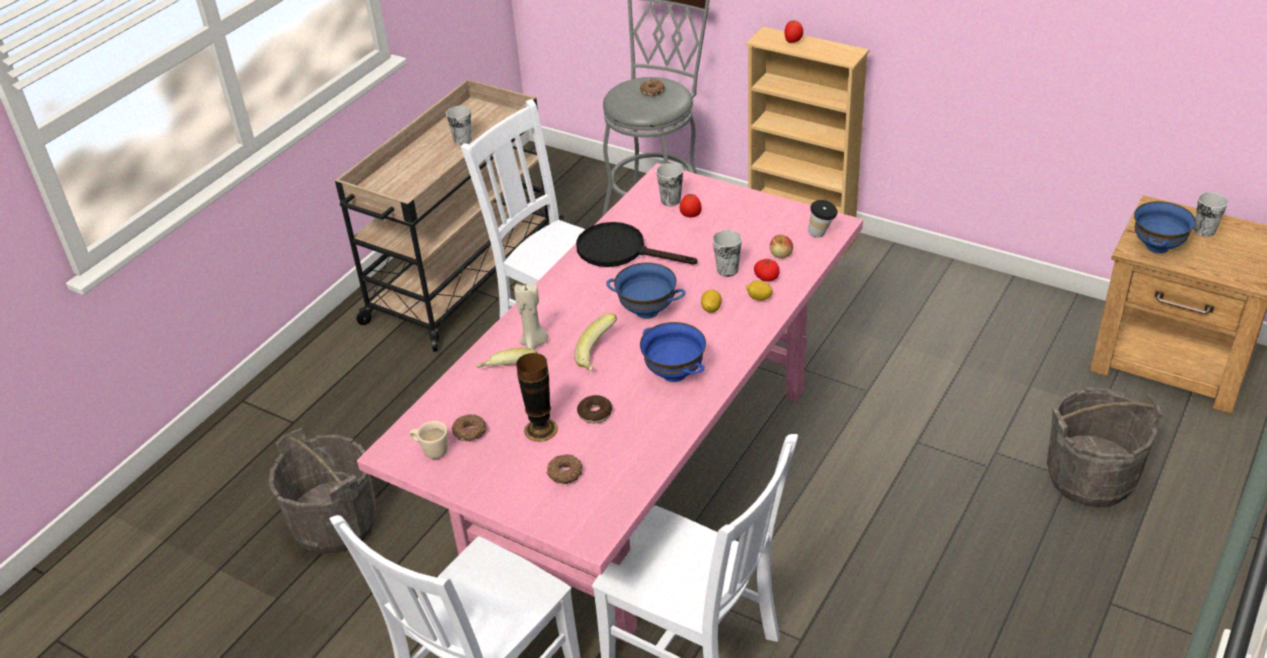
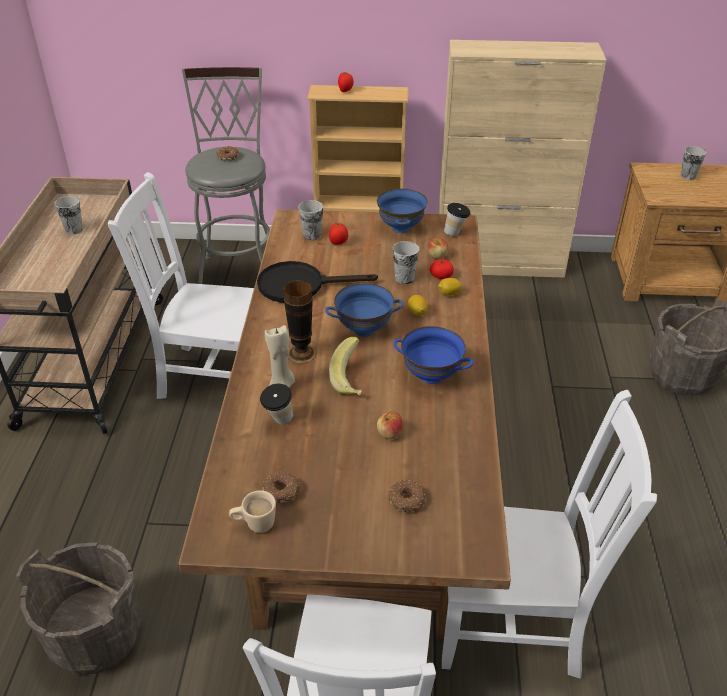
camera: 30 degrees left, 0 degrees up
pink dining table [357,163,863,643] -> brown dining table [179,209,511,639]
banana [476,348,537,368] -> cup [260,384,293,425]
vase [516,353,558,442] -> vase moved to [283,281,317,364]
donut [577,395,612,423] -> apple [377,412,403,439]
blue bowl [1134,201,1196,253] -> blue bowl moved to [377,188,427,233]
none -> beige cabinet [438,40,606,278]

